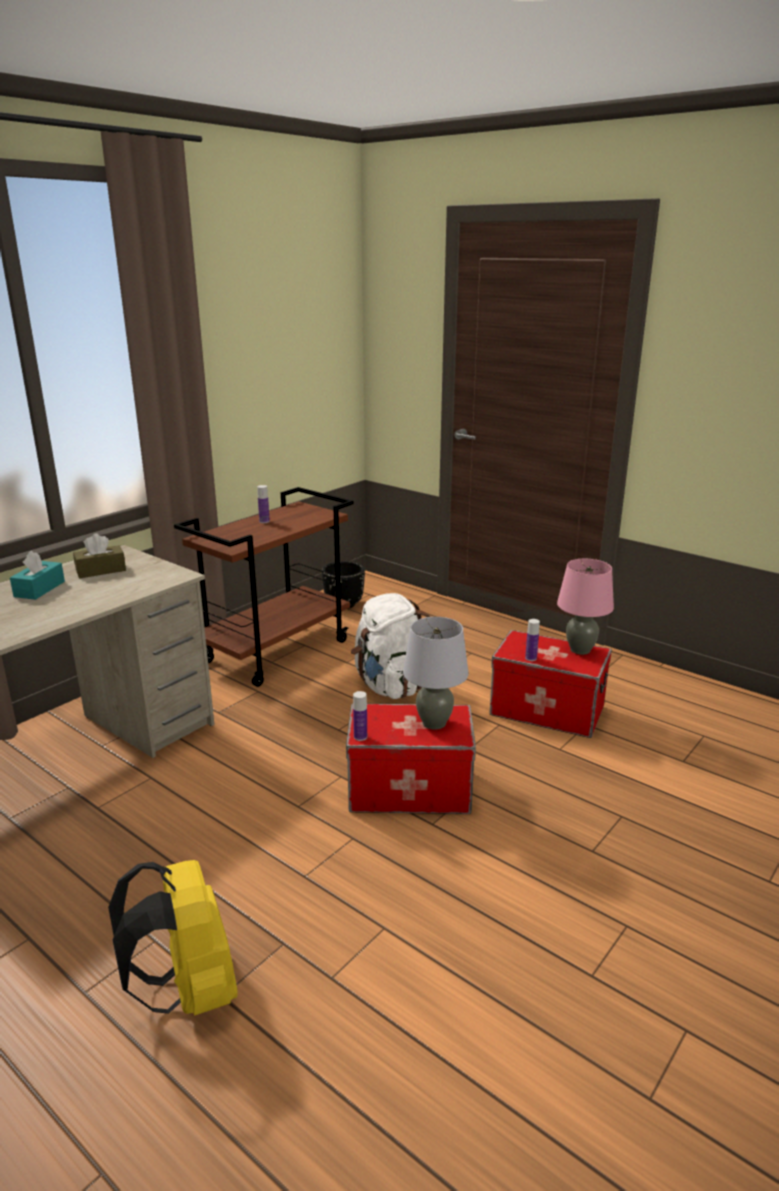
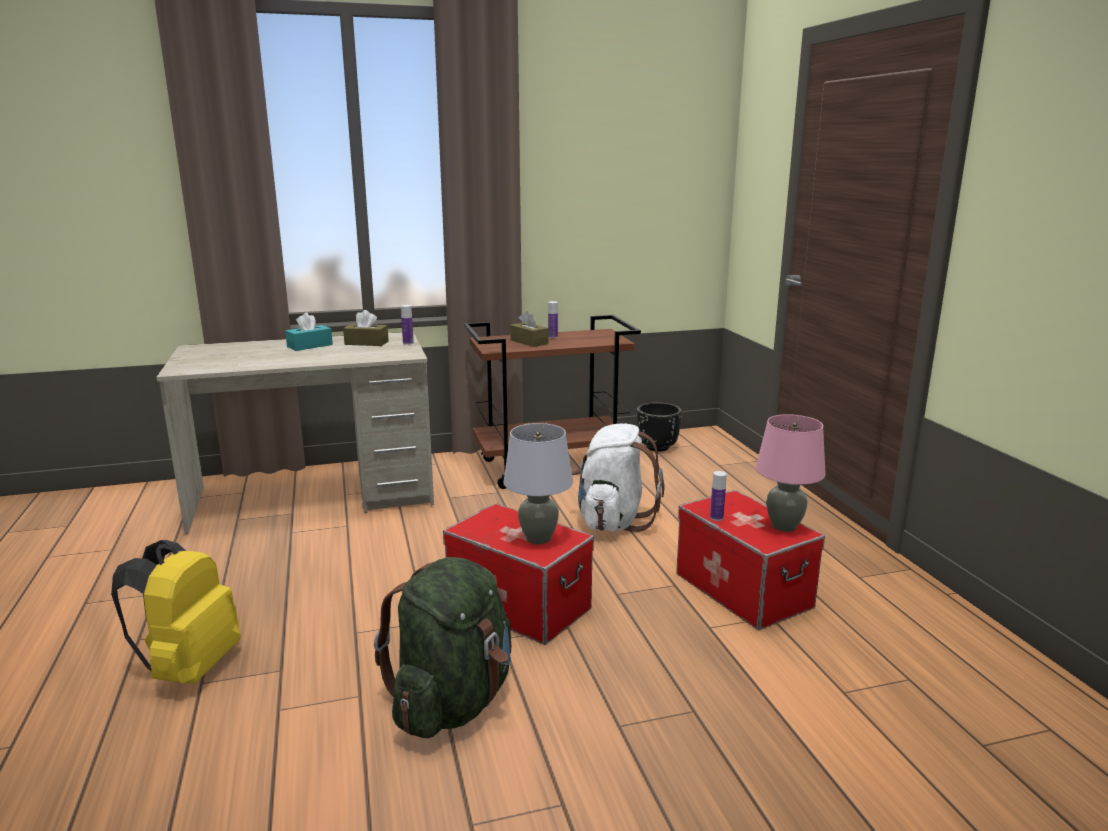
camera: 35 degrees right, 5 degrees down
bottle [353,691,367,741] -> bottle moved to [401,305,414,345]
none -> green backpack [374,557,511,738]
none -> brown tissue box [510,311,548,347]

